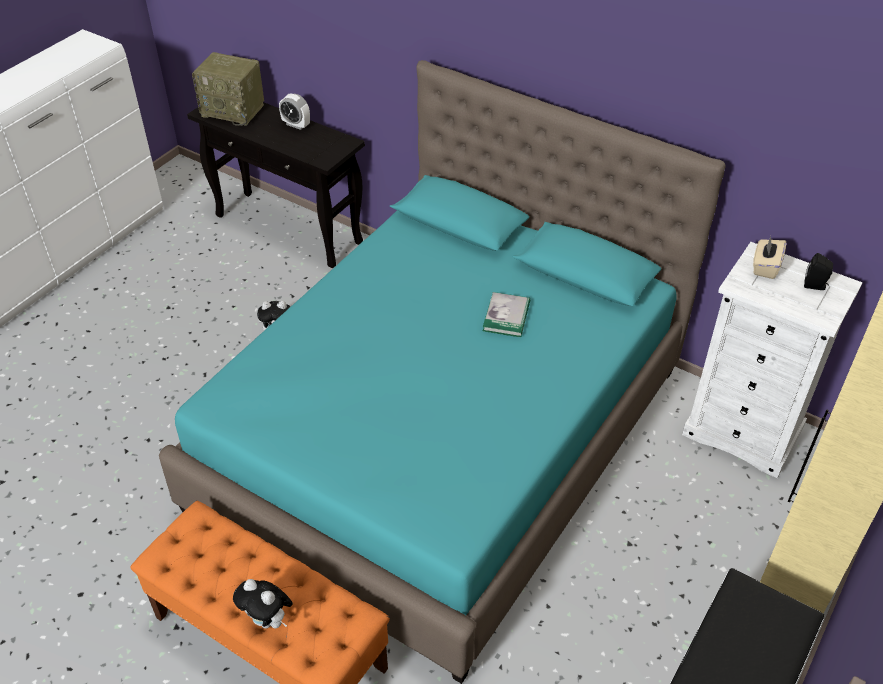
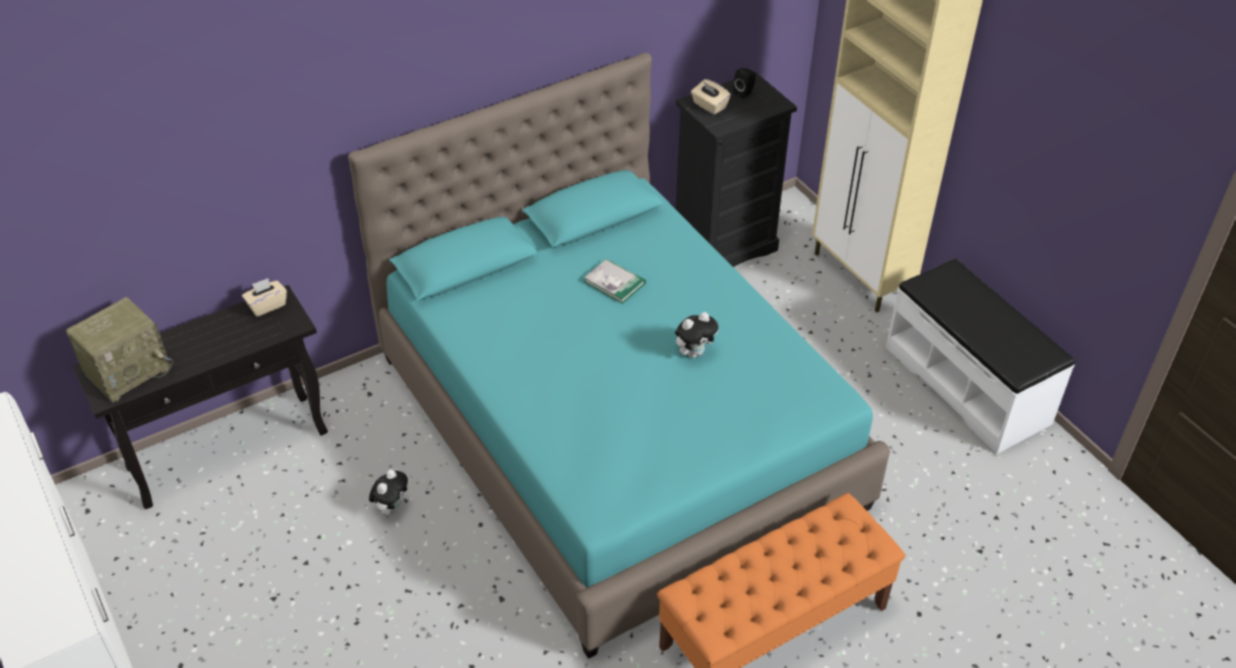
camera: 65 degrees left, 0 degrees up
plush toy [233,579,293,629] -> plush toy moved to [675,312,718,358]
alarm clock [279,93,310,130] -> none
white dresser [682,242,863,478] -> black dresser [676,72,797,267]
none -> beige tissue box [242,278,287,317]

